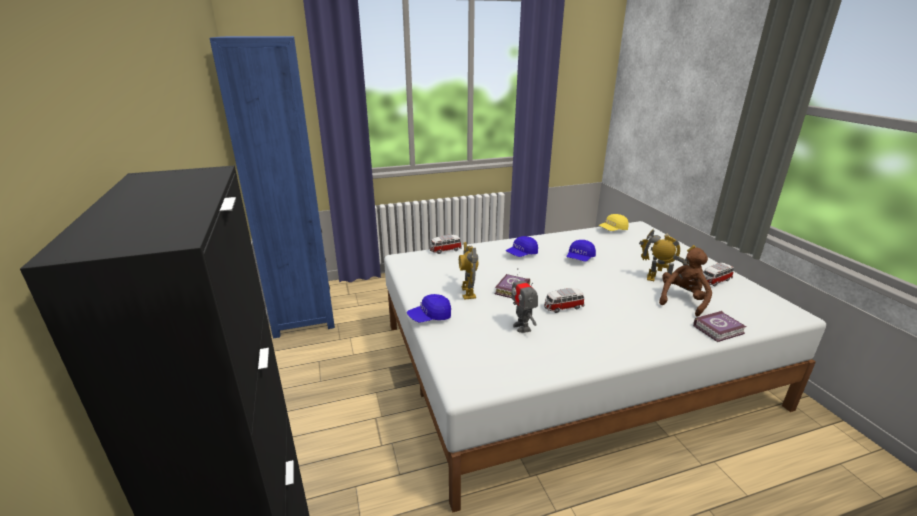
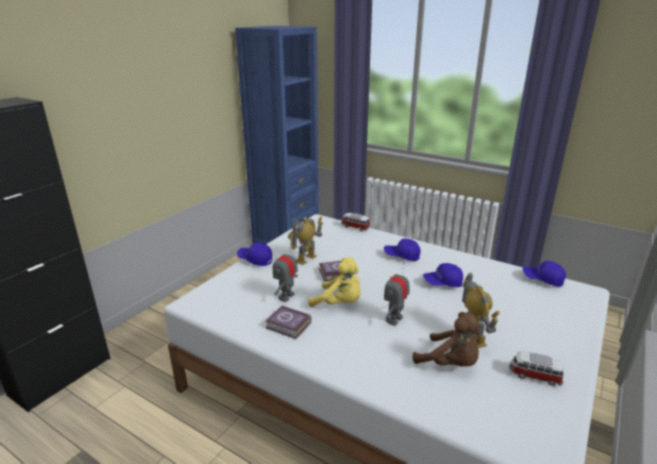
camera: 50 degrees right, 0 degrees up
toy car [544,288,584,313] -> yellow plush toy [308,257,361,307]
yellow cap [598,214,629,231] -> blue cap [522,261,566,287]
brown plush toy [659,248,712,317] -> brown plush toy turned 45 degrees clockwise [413,312,481,366]
book [693,311,747,342] -> book moved to [266,305,311,339]
none -> toy robot [384,263,409,326]

